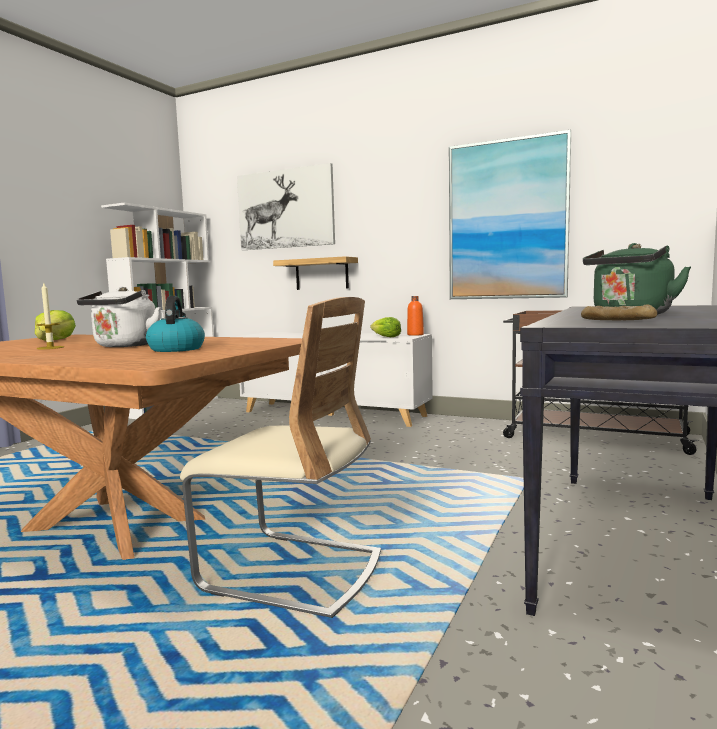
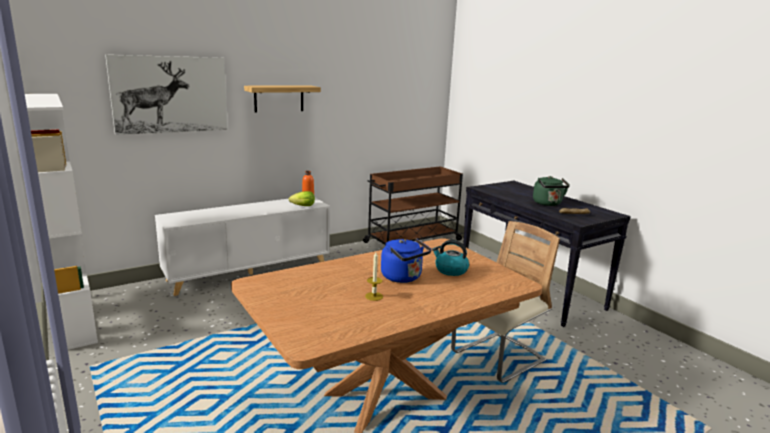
camera: 60 degrees left, 10 degrees up
lettuce [35,310,76,341] -> none
white kettle [76,287,162,347] -> blue kettle [381,239,432,283]
shelf [273,256,358,290] -> shelf moved to [244,86,321,113]
picture [449,130,571,299] -> none

